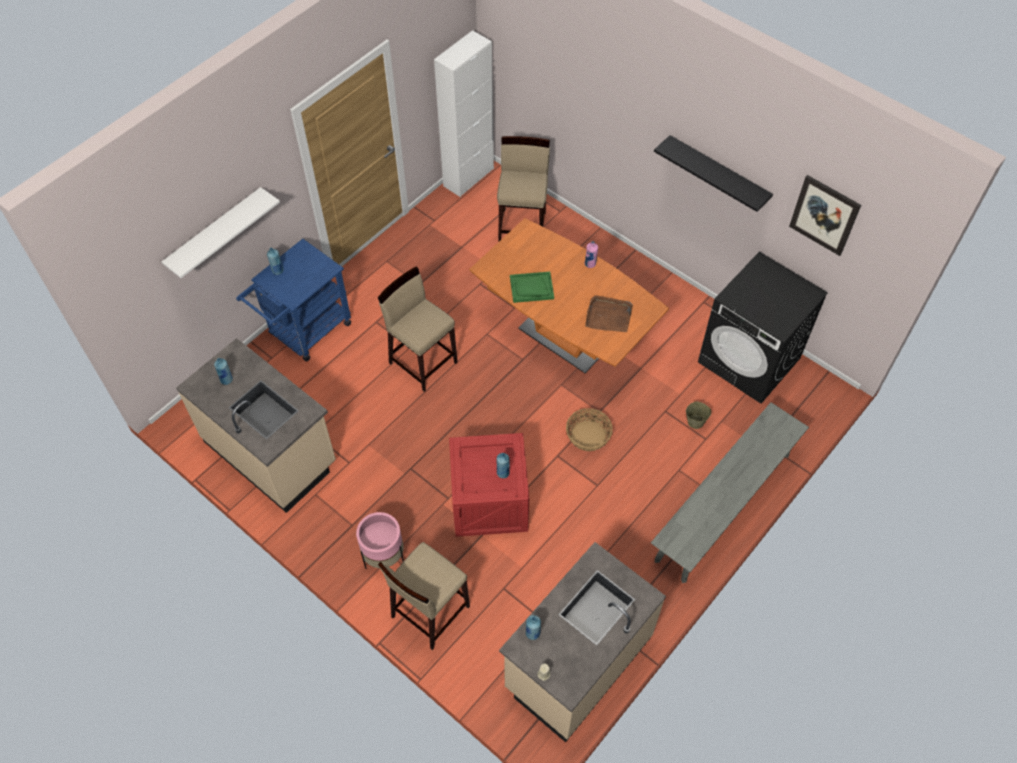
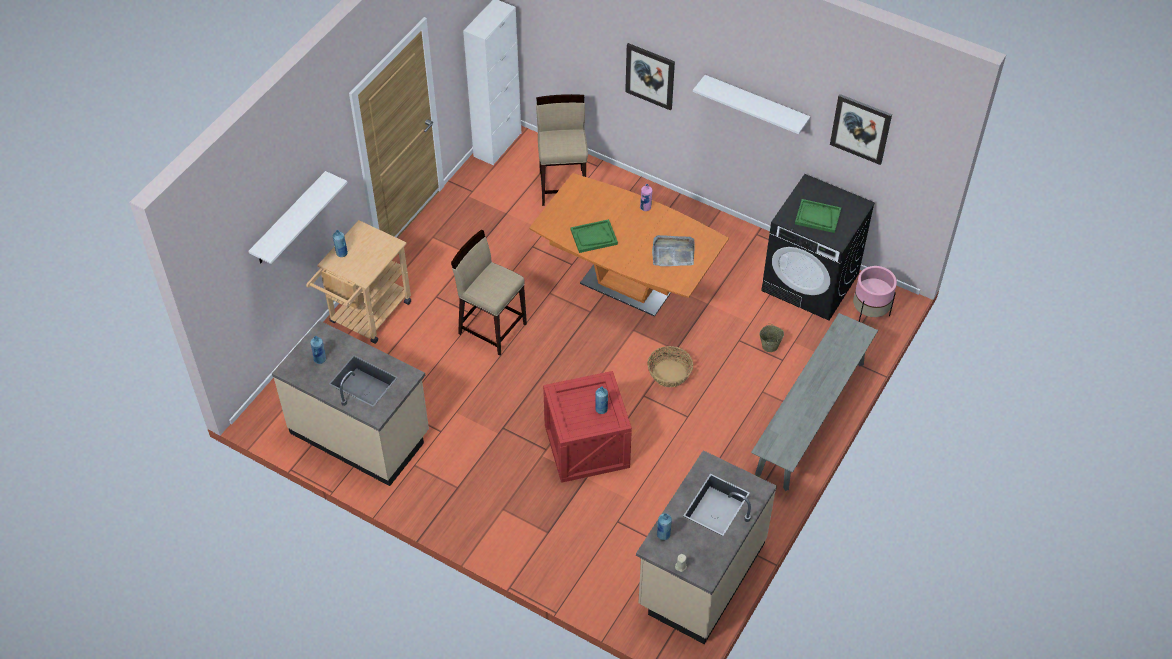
camera: 10 degrees left, 5 degrees down
blue cart [236,239,351,362] -> beige cart [306,220,411,344]
pink planter [356,512,404,569] -> pink planter moved to [853,266,897,322]
beige stool [378,542,470,650] -> none
brown tray [585,295,633,332] -> grey tray [652,235,695,266]
black shelf [654,135,773,212] -> white shelf [693,75,810,134]
none -> picture [625,43,675,111]
none -> green tray [795,199,841,233]

